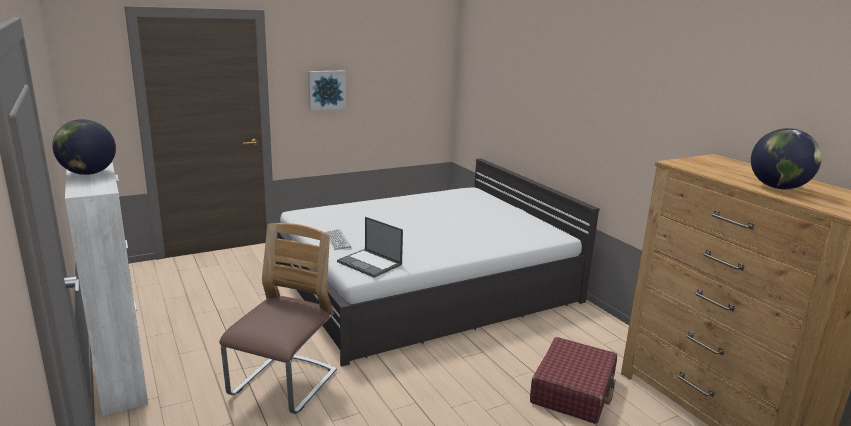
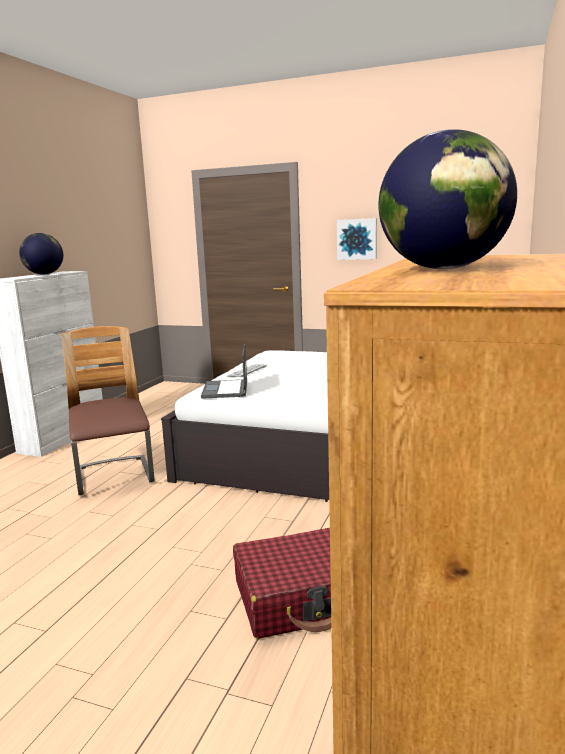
camera: 50 degrees right, 5 degrees down
chair [219,223,337,414] -> chair turned 90 degrees counterclockwise [61,326,154,495]

